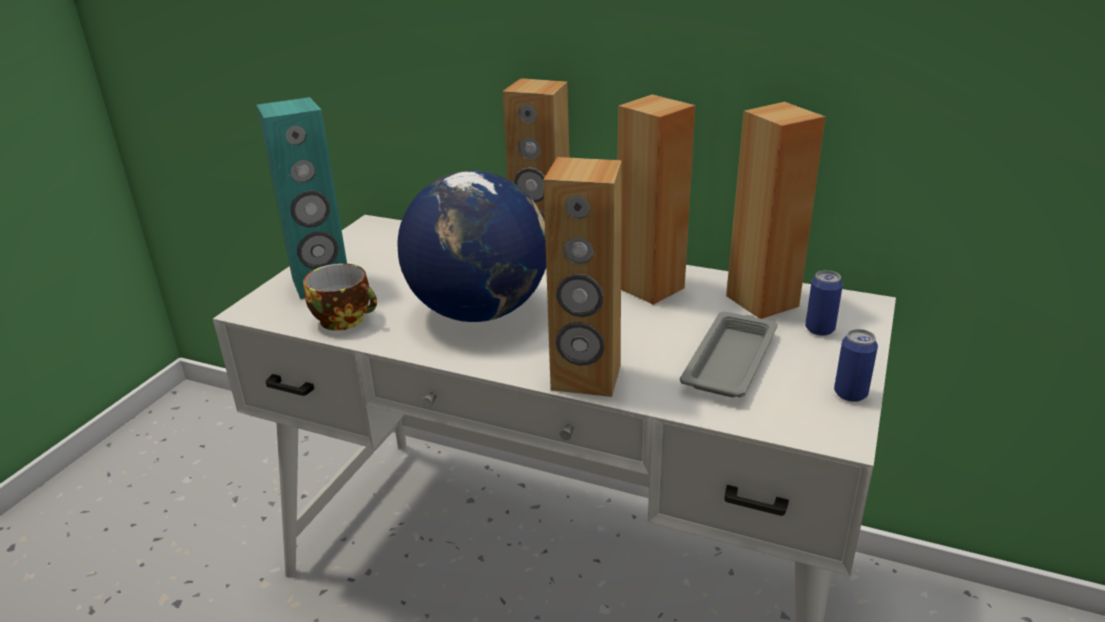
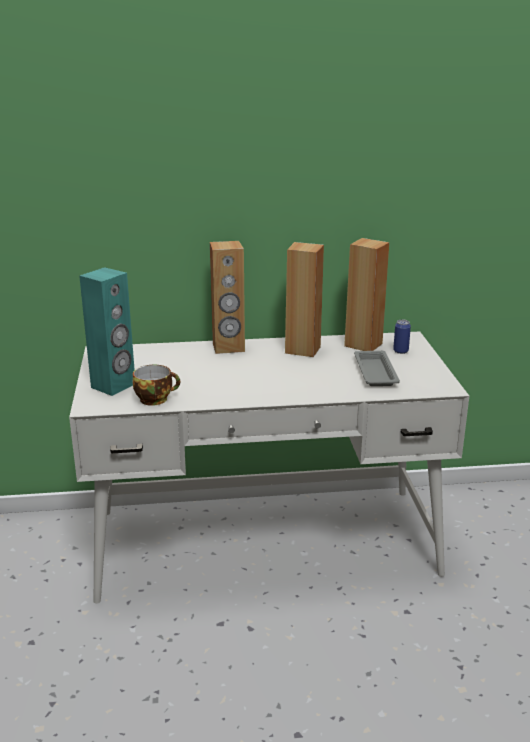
camera: 30 degrees left, 5 degrees down
globe [397,171,546,322] -> none
brown speaker [543,157,622,397] -> none
can [834,329,878,402] -> none

